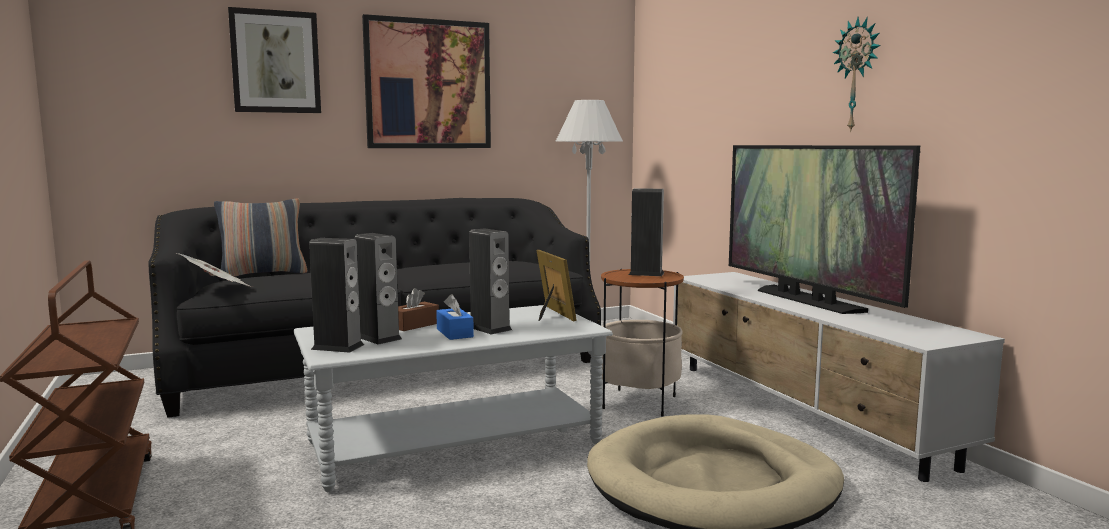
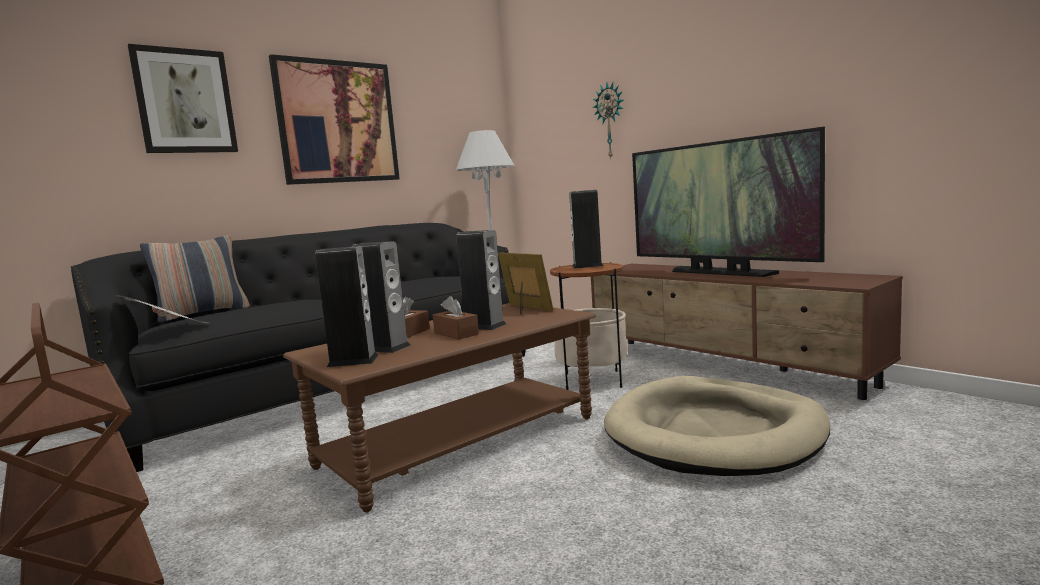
camera: 15 degrees left, 0 degrees up
grey coffee table [293,305,613,492] -> brown coffee table [283,303,596,513]
blue tissue box [436,294,474,340] -> brown tissue box [432,296,479,339]
white tv stand [673,272,1005,482] -> brown tv stand [591,264,903,400]
wall clock [833,17,881,132] -> wall clock moved to [593,83,623,160]

